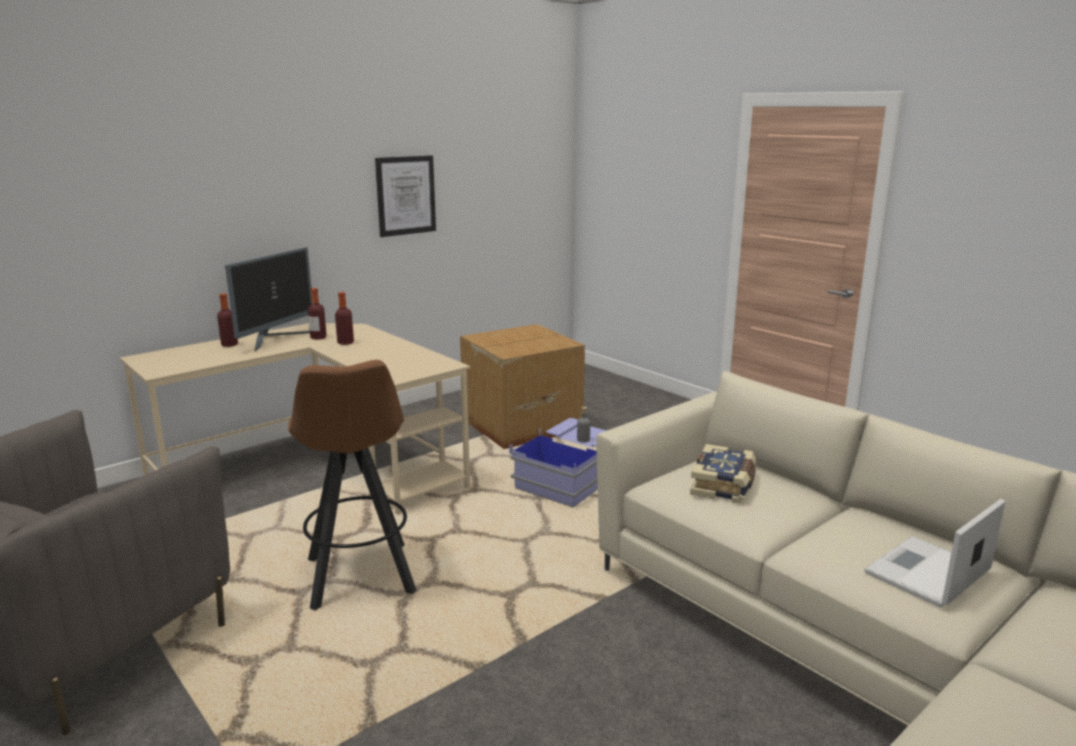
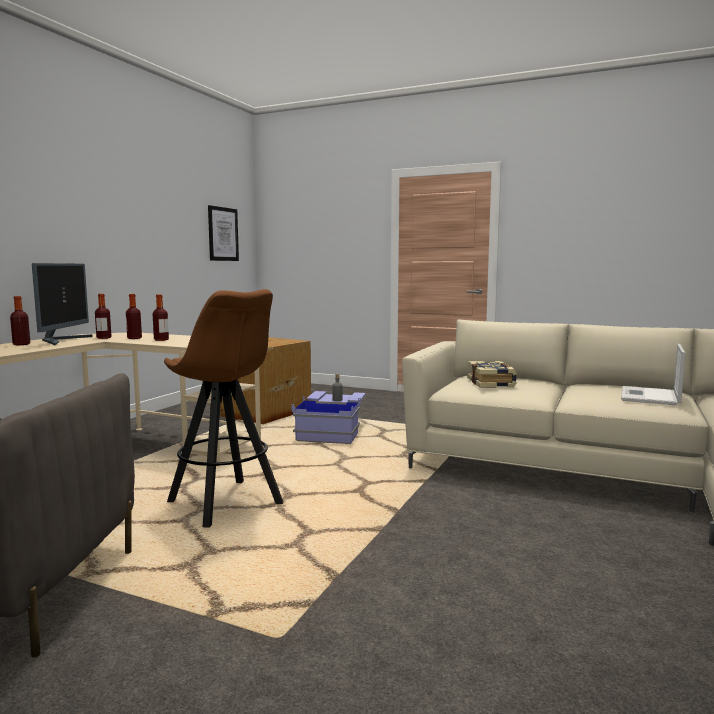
camera: 25 degrees left, 10 degrees down
picture [375,155,436,237] -> picture moved to [208,205,239,261]
none -> bottle [153,294,169,341]

